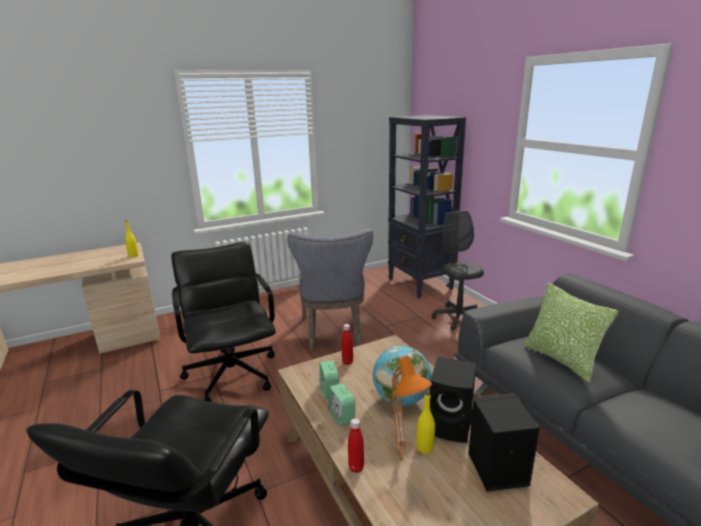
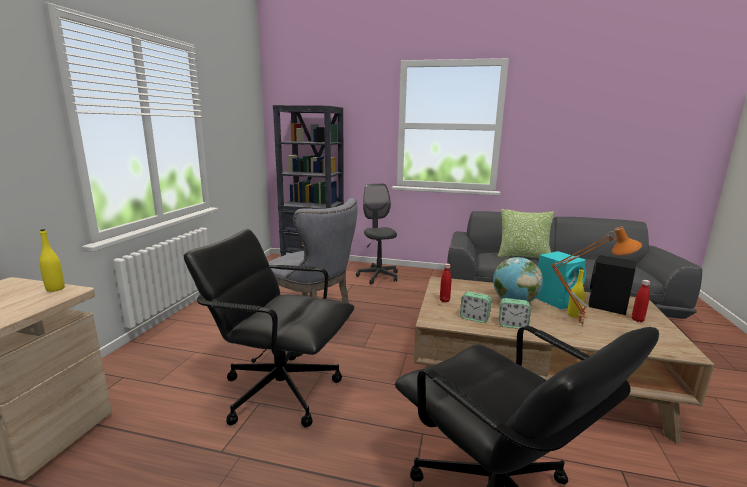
camera: 50 degrees left, 5 degrees down
red bottle [348,418,364,473] -> red bottle moved to [632,280,650,322]
black speaker [429,357,476,443] -> turquoise speaker [536,251,586,309]
grey office chair [432,211,484,330] -> grey office chair turned 45 degrees clockwise [356,184,398,284]

